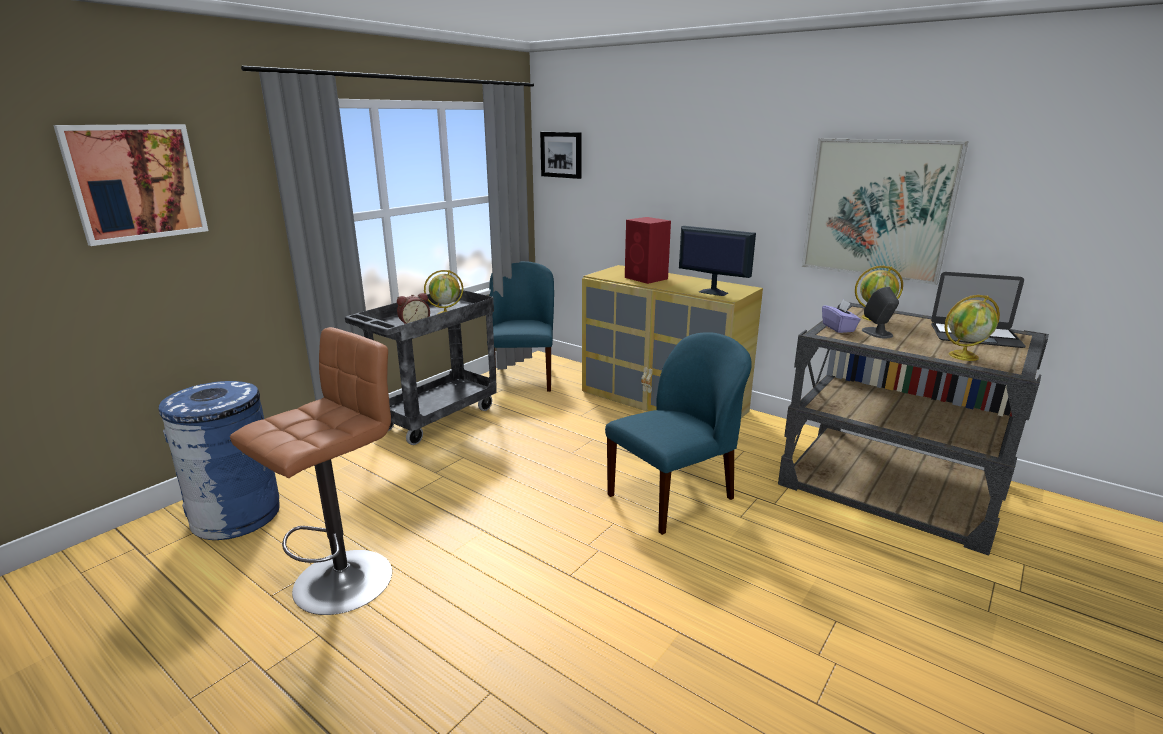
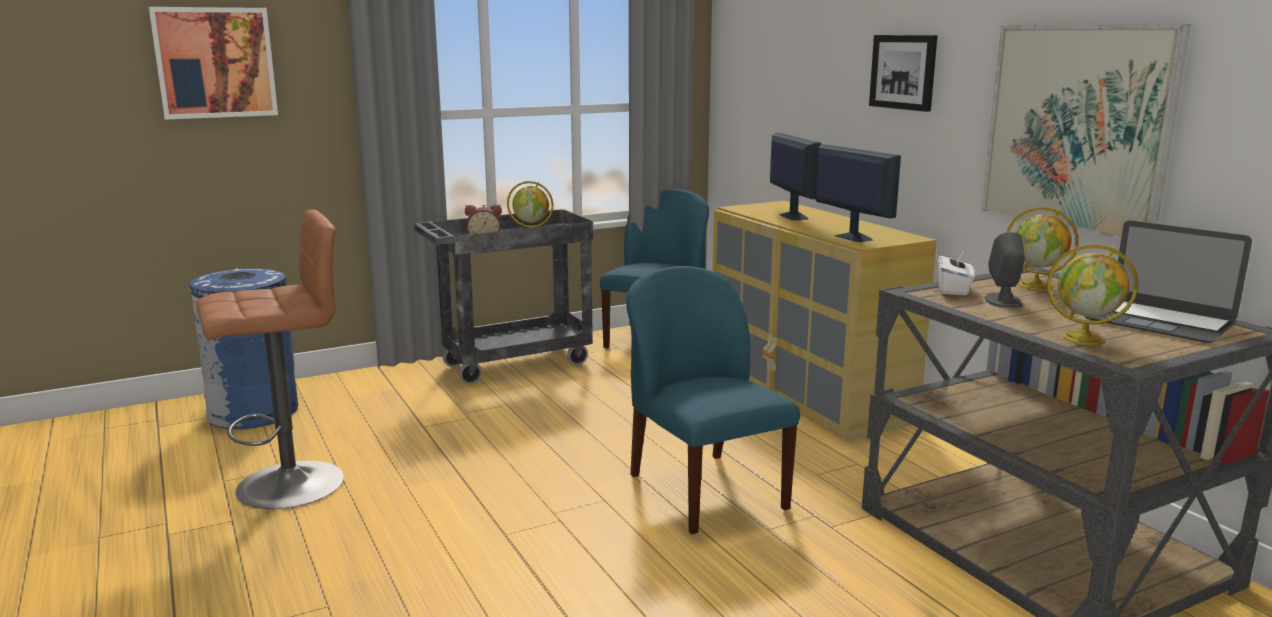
camera: 25 degrees right, 5 degrees down
picture [540,132,581,179] -> picture moved to [869,35,938,112]
blue chair [605,332,752,535] -> blue chair turned 105 degrees counterclockwise [626,266,800,534]
red speaker [625,217,671,284] -> monitor [770,132,821,220]
purple tissue box [822,300,861,333] -> white tissue box [938,250,975,295]

